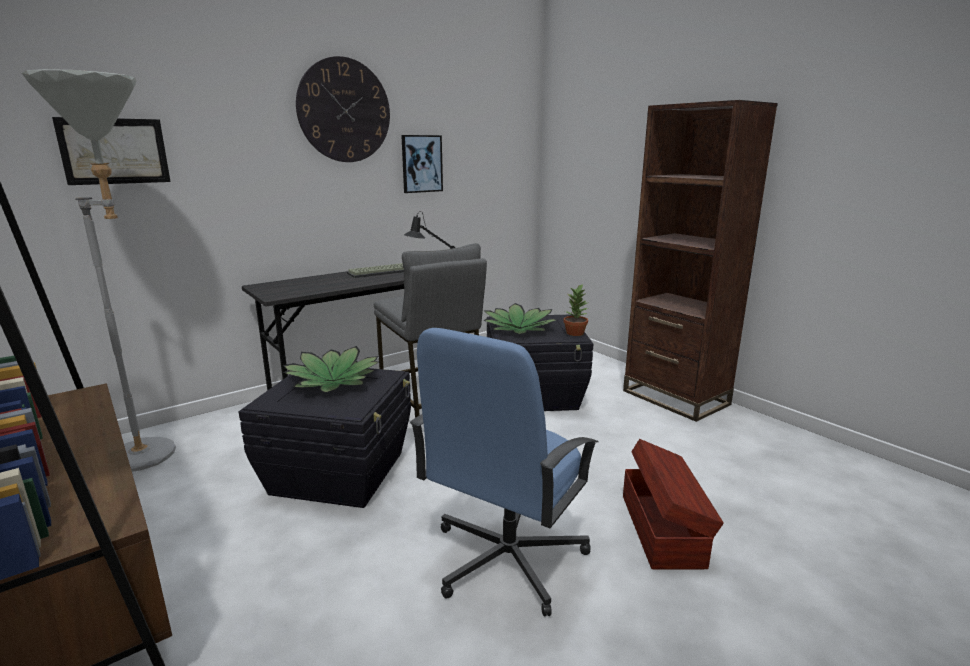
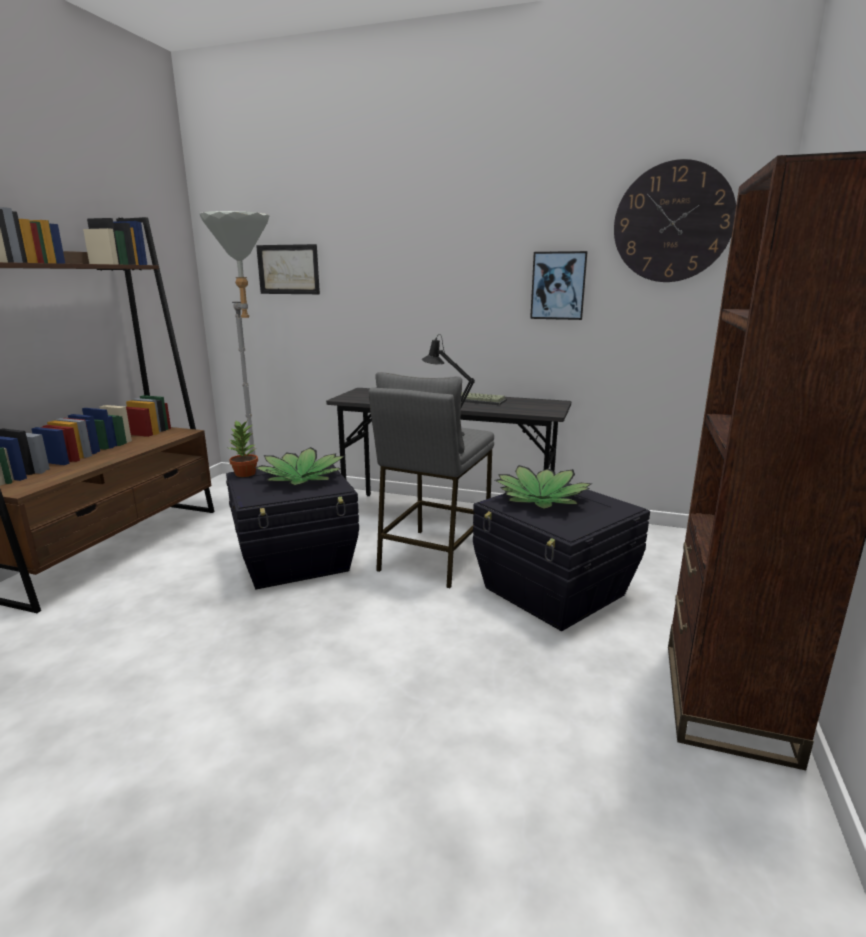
camera: 55 degrees right, 0 degrees up
wall clock [296,56,390,162] -> wall clock moved to [614,159,736,282]
blue office chair [410,328,598,617] -> none
potted plant [564,285,588,336] -> potted plant moved to [229,421,258,477]
brown storage box [623,439,724,570] -> none

